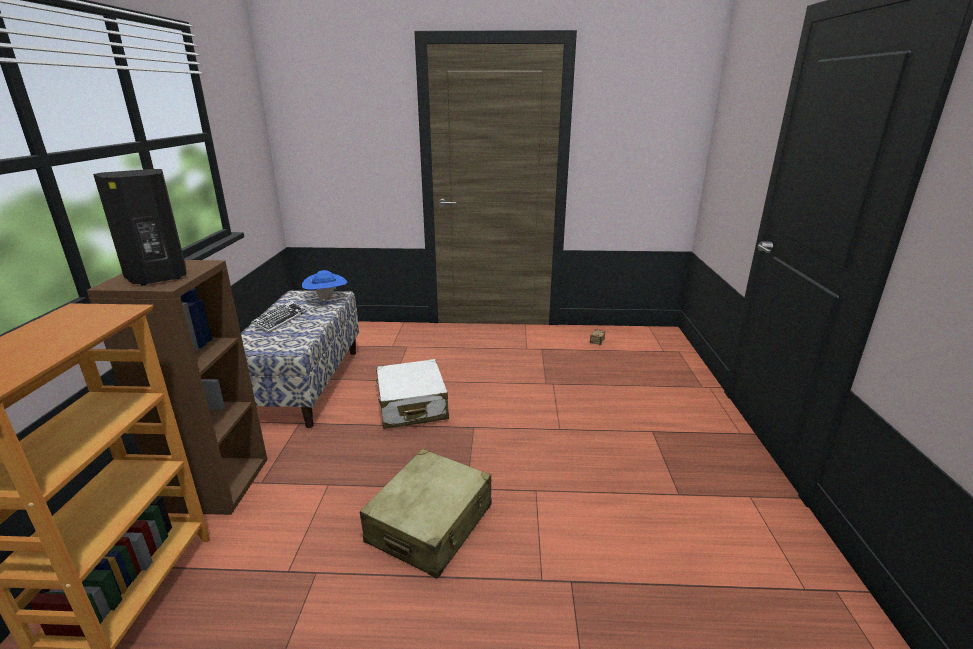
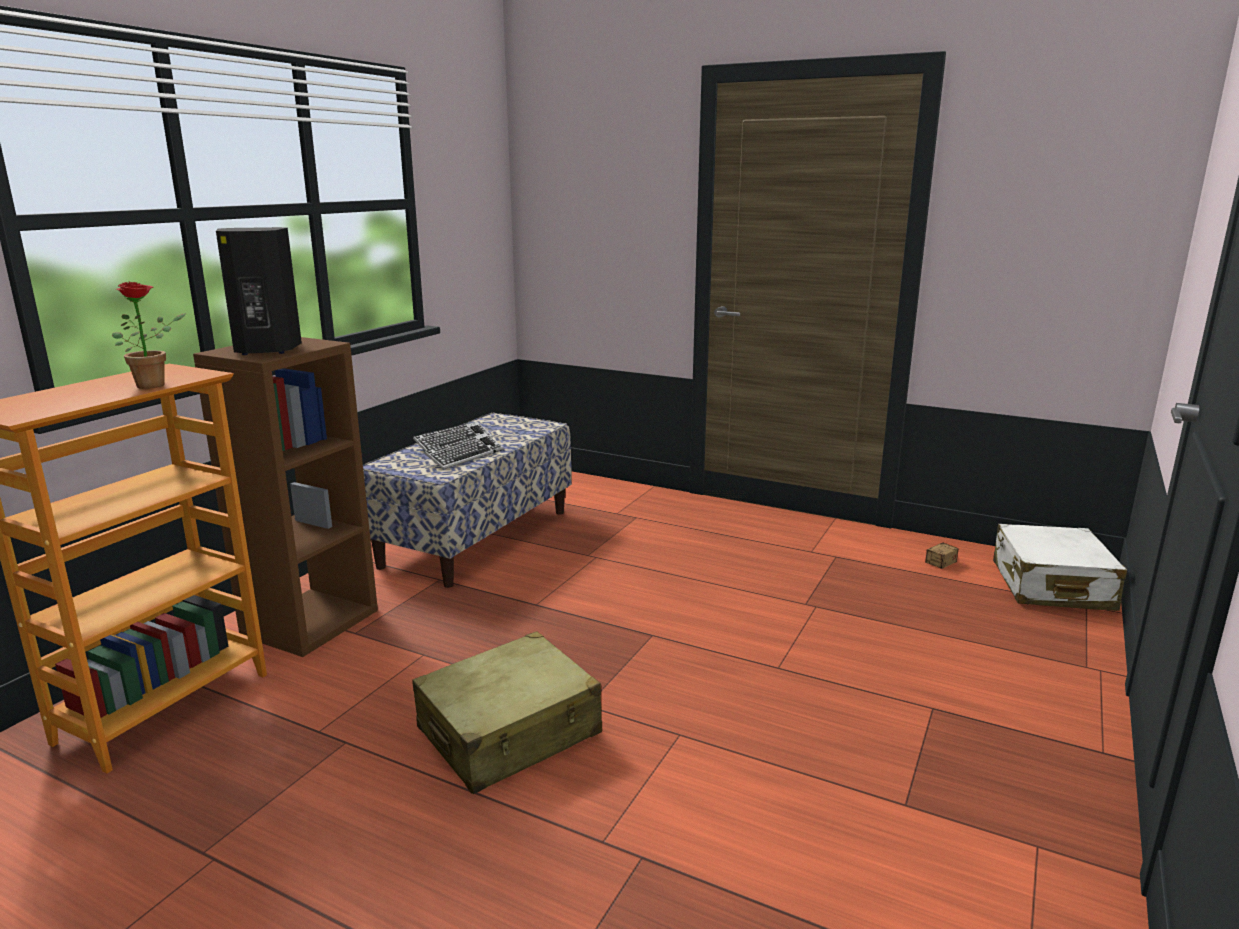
camera: 25 degrees right, 5 degrees down
blue hat [302,270,347,302] -> none
white suitcase [375,359,449,429] -> white suitcase moved to [993,524,1127,611]
none -> potted plant [112,282,186,389]
none -> keyboard [424,433,504,470]

